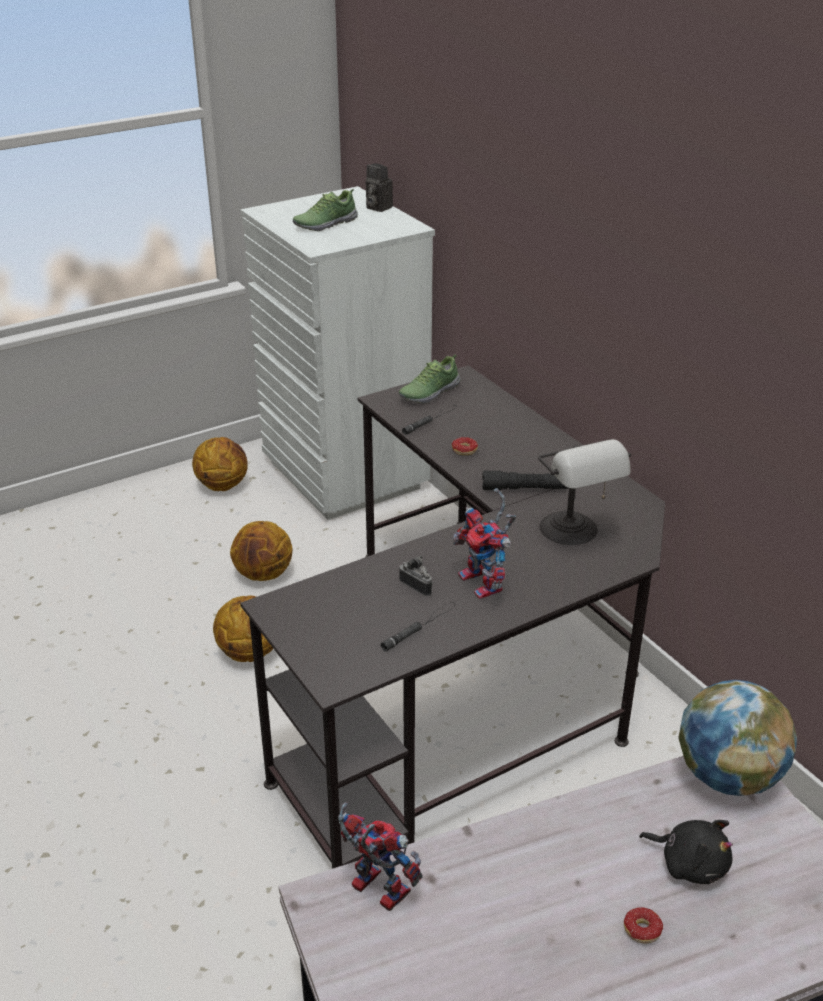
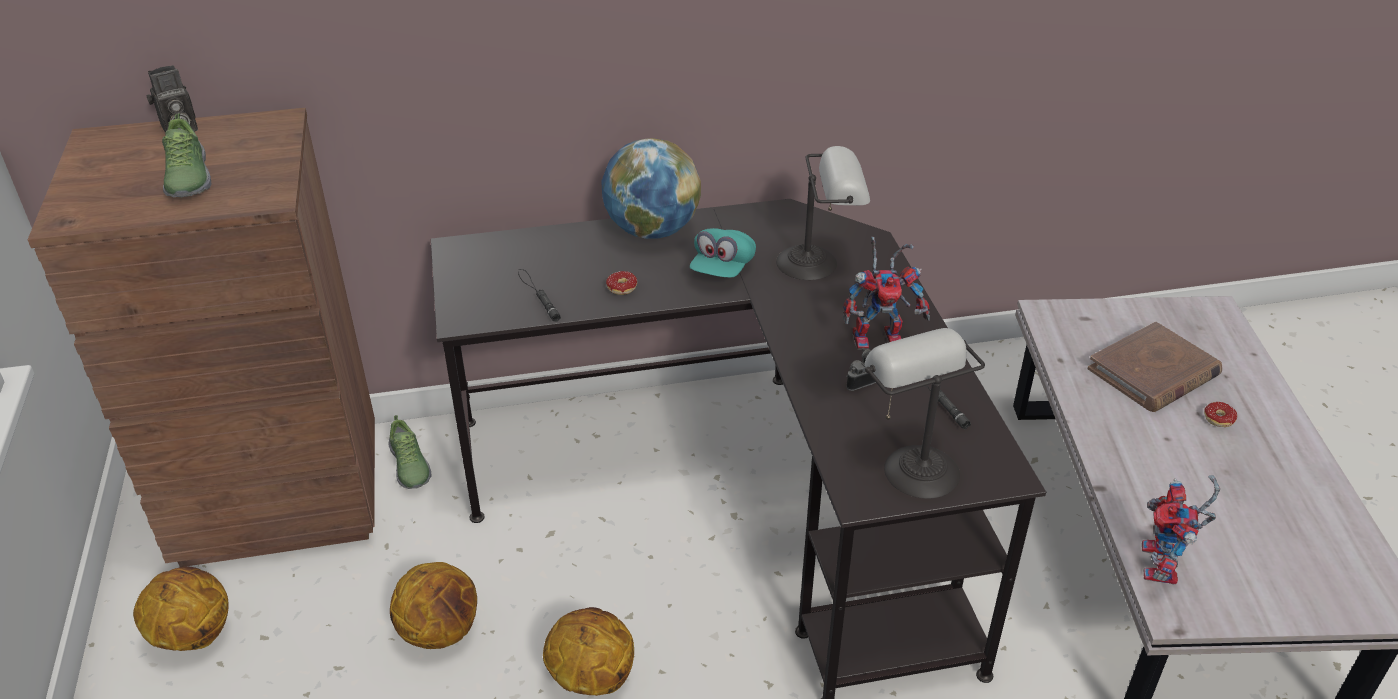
camera: 70 degrees left, 5 degrees up
white dresser [240,186,435,520] -> brown dresser [28,108,375,567]
toy robot [338,803,423,911] -> toy robot turned 45 degrees counterclockwise [1142,475,1220,584]
shoe [399,354,460,403] -> shoe moved to [388,415,431,489]
black flashlight [482,471,569,490] -> turquoise cap [690,228,756,277]
black plush toy [639,820,733,884] -> brown book [1088,322,1223,412]
globe [678,680,797,796] -> globe moved to [601,138,701,239]
none -> table lamp [865,328,985,499]

